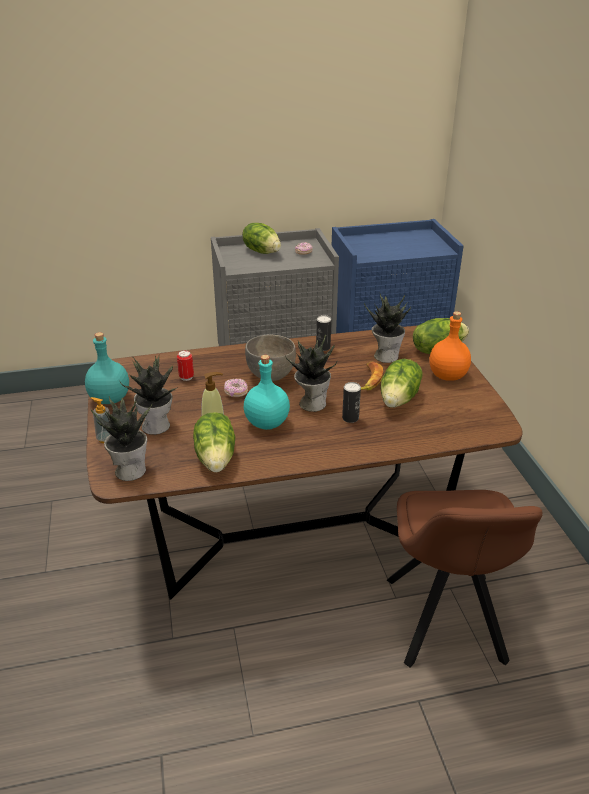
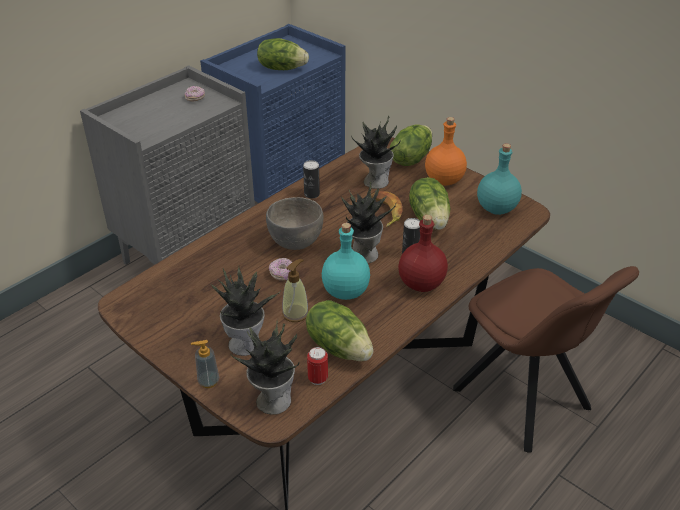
camera: 35 degrees left, 5 degrees up
turquoise bottle [85,332,129,404] -> turquoise bottle moved to [477,143,522,215]
can [177,350,194,381] -> can moved to [307,347,328,385]
lettuce [242,223,281,254] -> lettuce moved to [257,38,309,70]
none -> red bottle [398,215,448,292]

